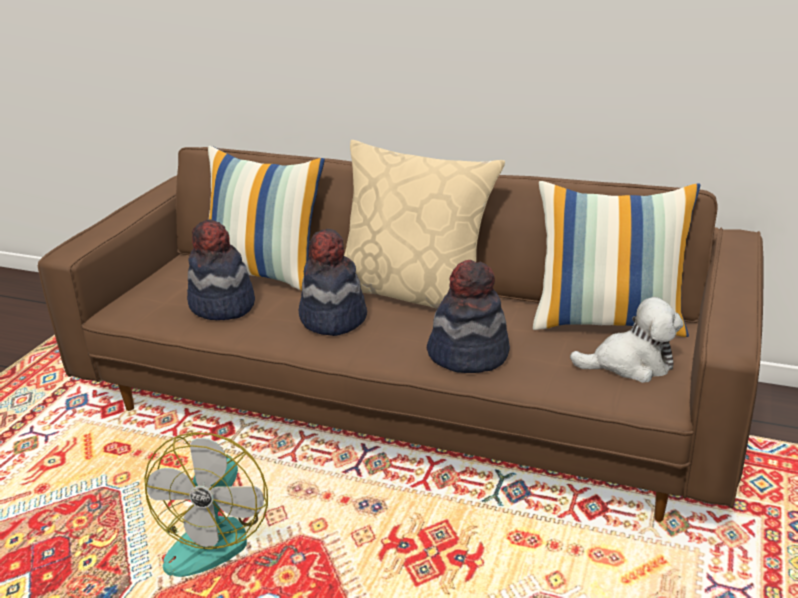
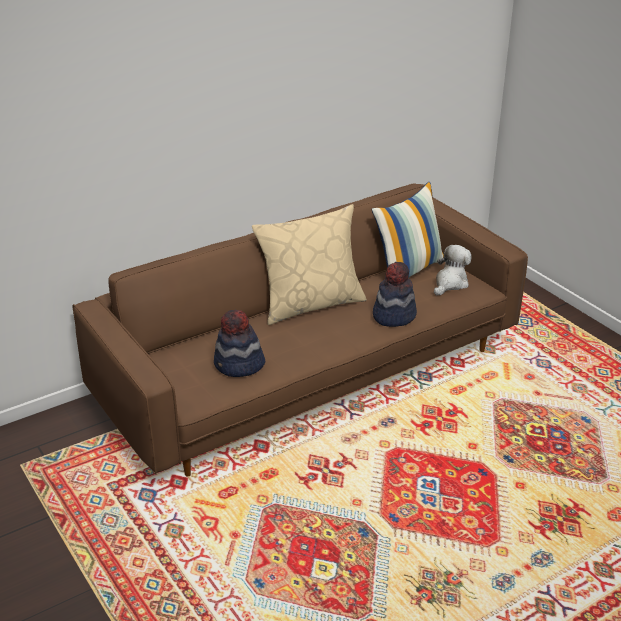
camera: 55 degrees left, 5 degrees up
fan [144,432,268,577] -> none
pillow [208,146,325,291] -> none
hat [299,229,367,336] -> none

